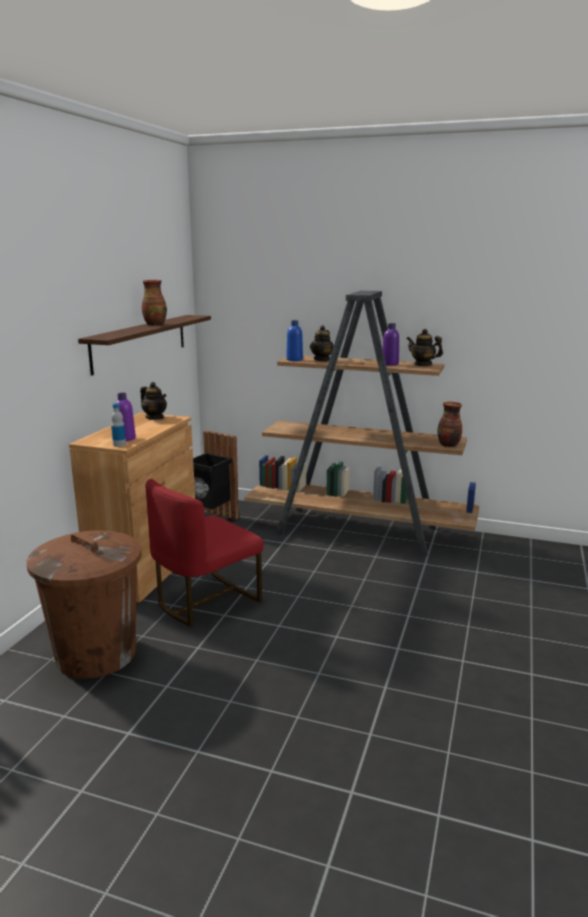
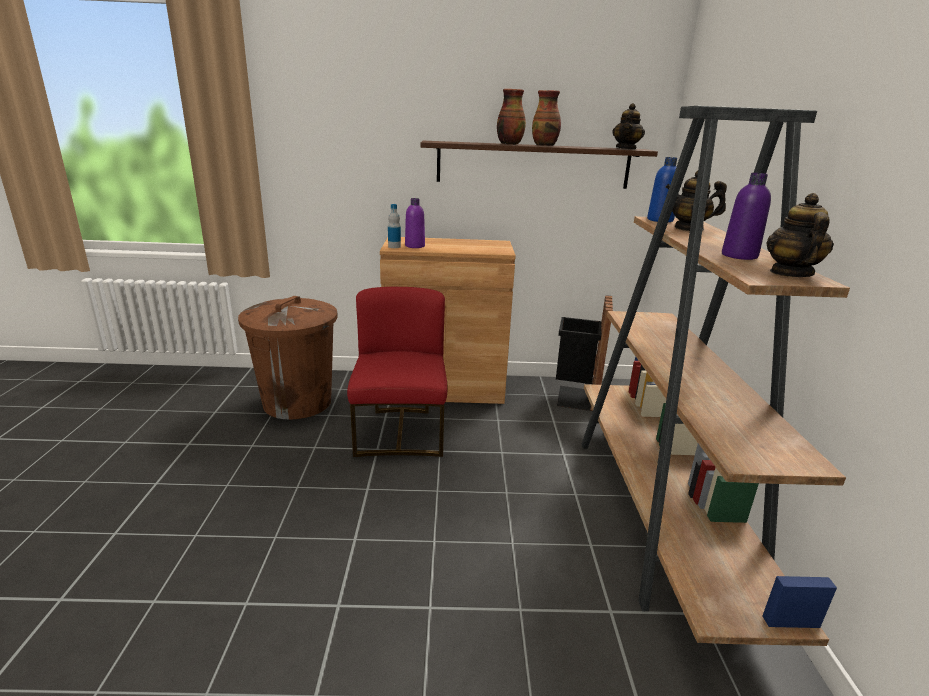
camera: 70 degrees right, 5 degrees up
teapot [140,382,167,419] -> teapot moved to [612,103,645,150]
red chair [146,479,263,627] -> red chair turned 60 degrees clockwise [347,287,447,457]
vase [437,402,462,447] -> vase moved to [497,89,526,145]

